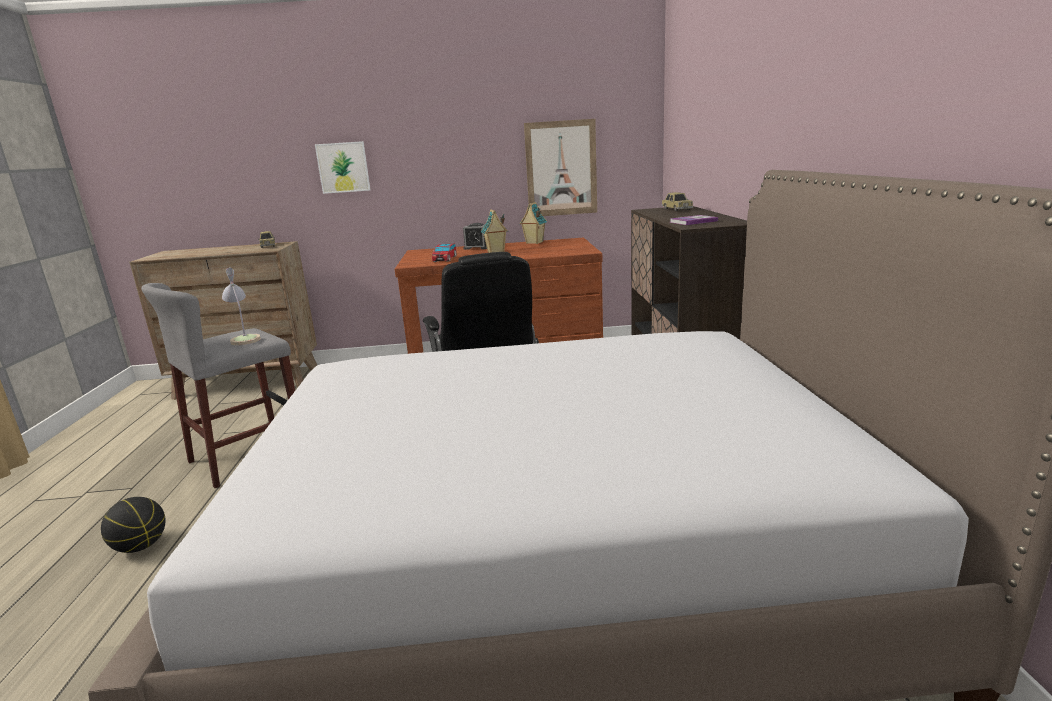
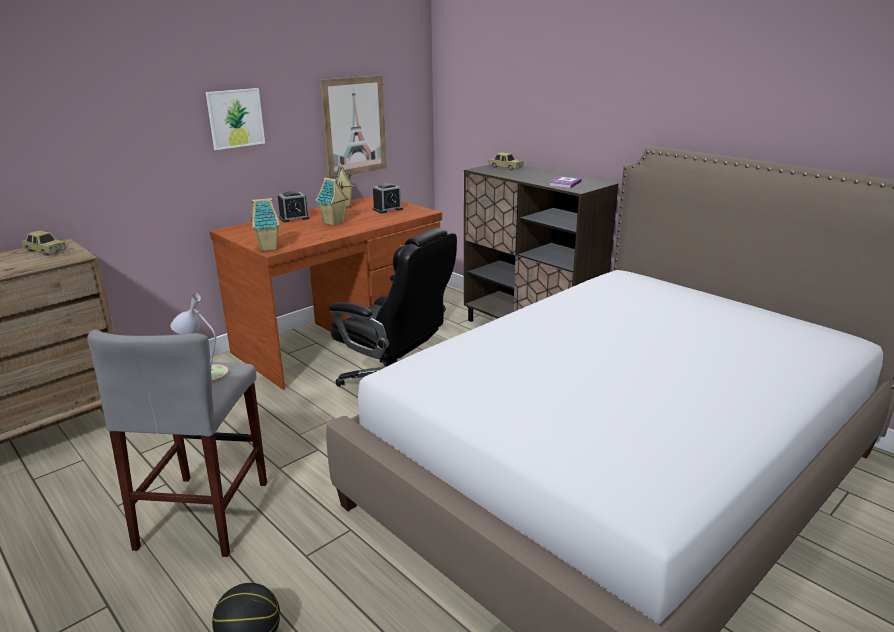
camera: 40 degrees left, 5 degrees up
picture [315,141,371,194] -> picture moved to [206,88,265,150]
toy car [432,244,457,262] -> none
none -> toy house [251,198,280,251]
none -> alarm clock [373,183,403,213]

